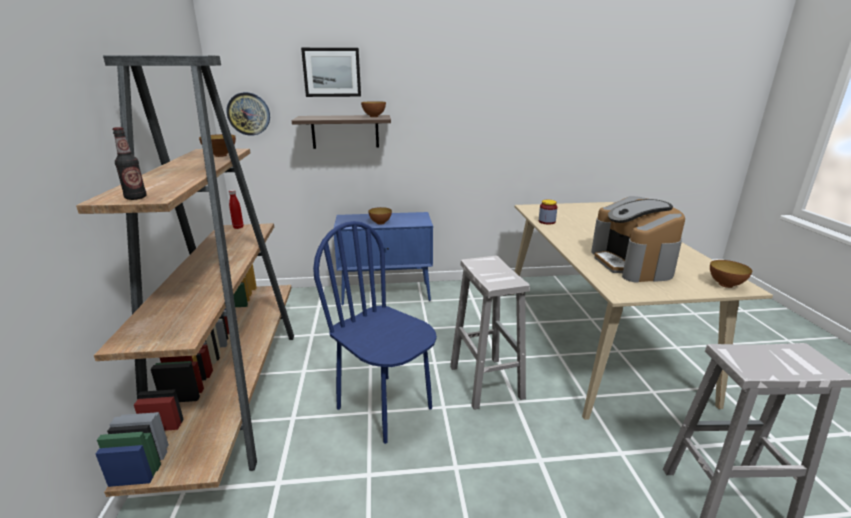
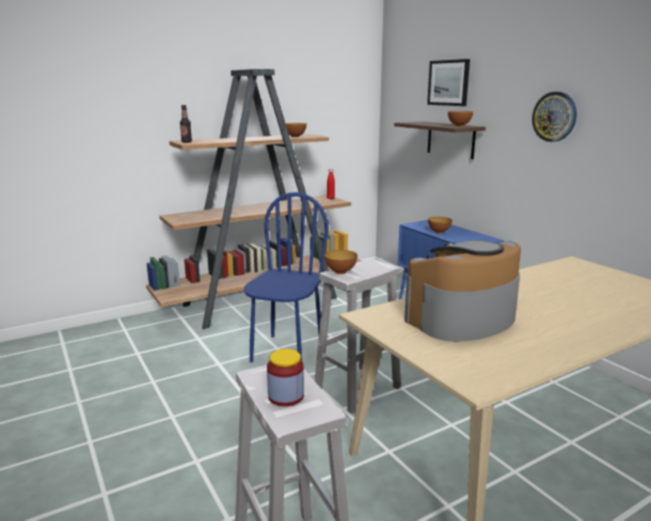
camera: 65 degrees right, 5 degrees down
wall clock [226,92,270,136] -> wall clock moved to [532,92,577,142]
jar [539,200,557,225] -> jar moved to [267,349,304,406]
bowl [710,260,752,288] -> bowl moved to [324,250,358,274]

